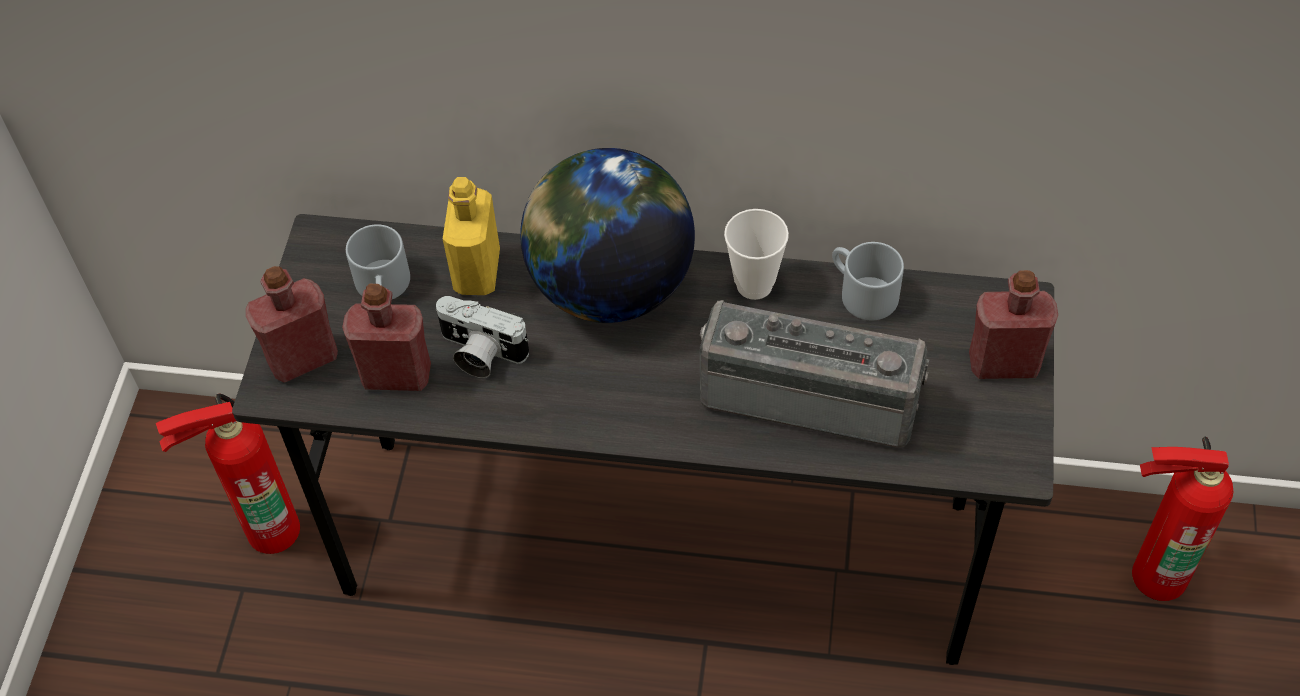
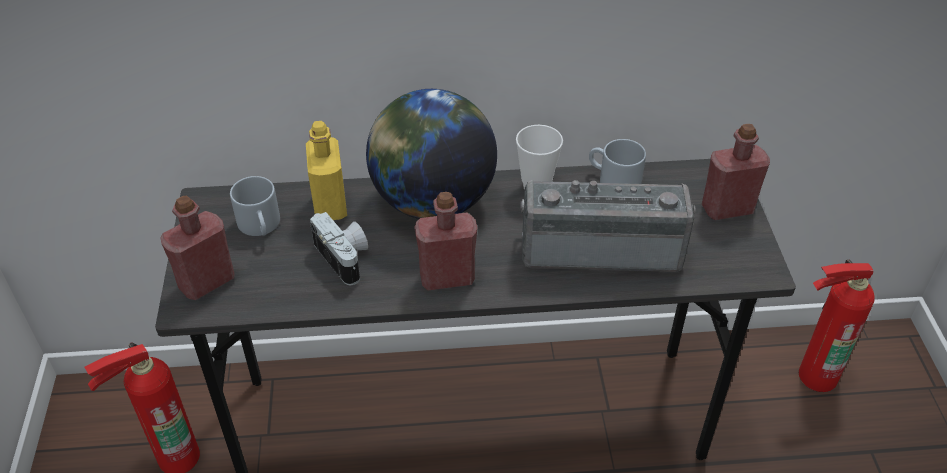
camera: 15 degrees left, 10 degrees down
red bottle [342,284,431,391] -> red bottle moved to [414,192,477,290]
camera [435,296,529,378] -> camera turned 135 degrees counterclockwise [310,212,368,285]

